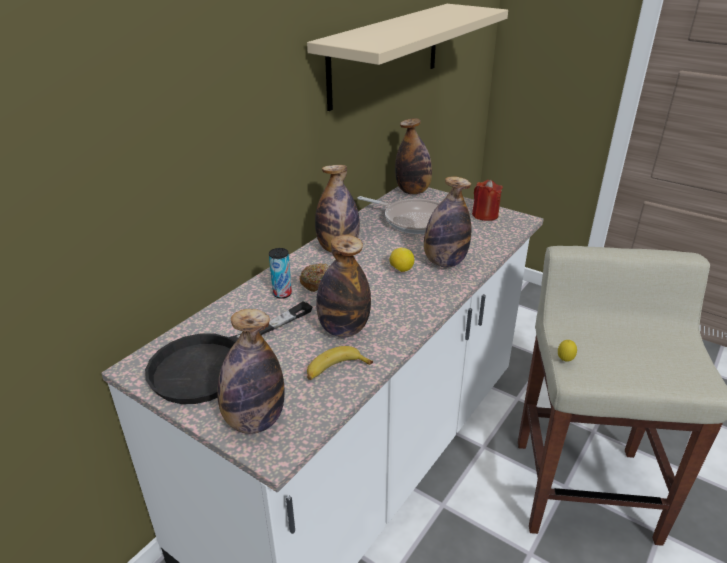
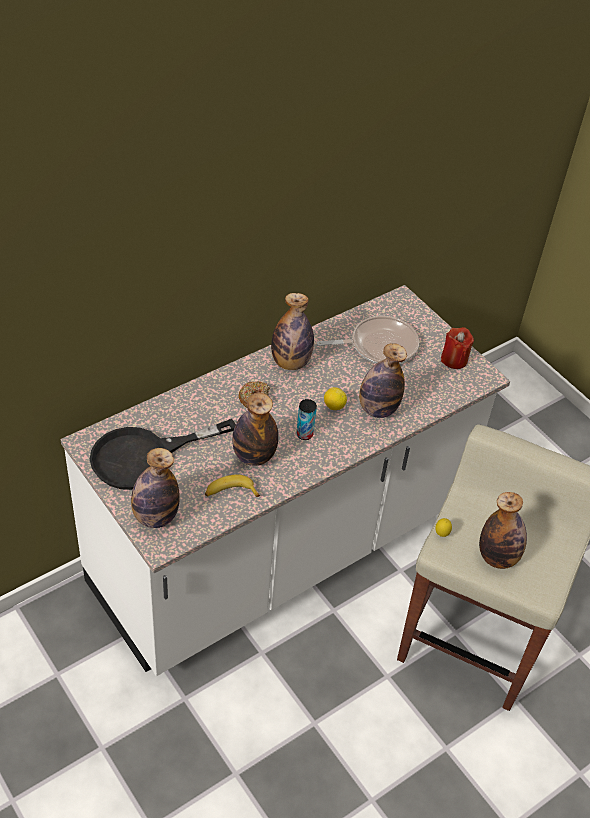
camera: 15 degrees right, 15 degrees up
can [269,248,292,299] -> can moved to [297,399,317,440]
beige shelf [307,4,508,111] -> none
frying pan [357,196,440,234] -> frying pan turned 60 degrees counterclockwise [317,316,419,364]
bottle [395,118,432,194] -> bottle moved to [479,492,527,569]

